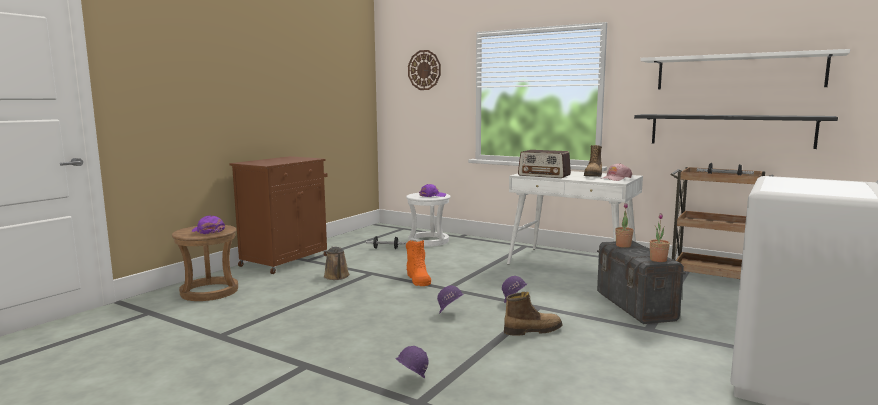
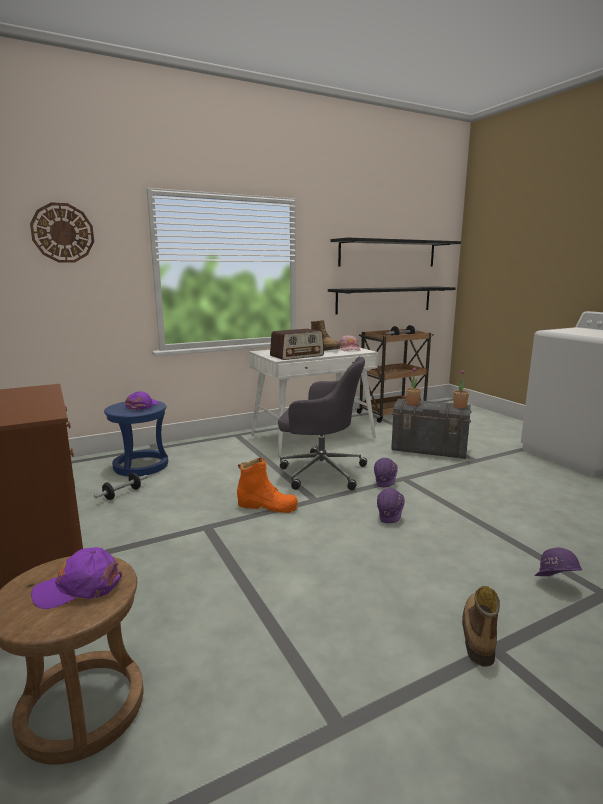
camera: 60 degrees left, 5 degrees up
brown watering can [324,246,350,280] -> none
white stool [406,193,450,247] -> blue stool [104,401,168,476]
boot [504,292,562,336] -> boot moved to [462,586,500,666]
white shelf [640,49,850,89] -> black shelf [330,238,461,267]
none -> grey office chair [278,356,367,490]

